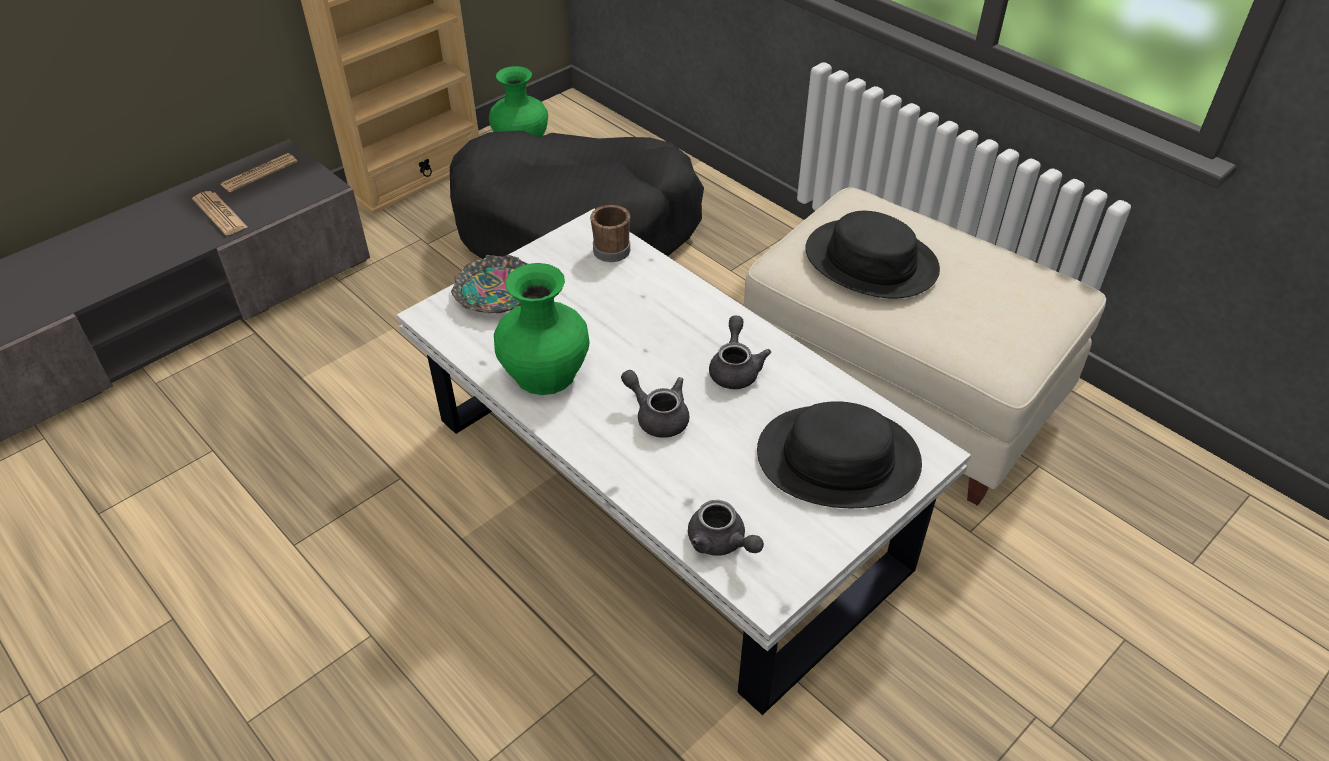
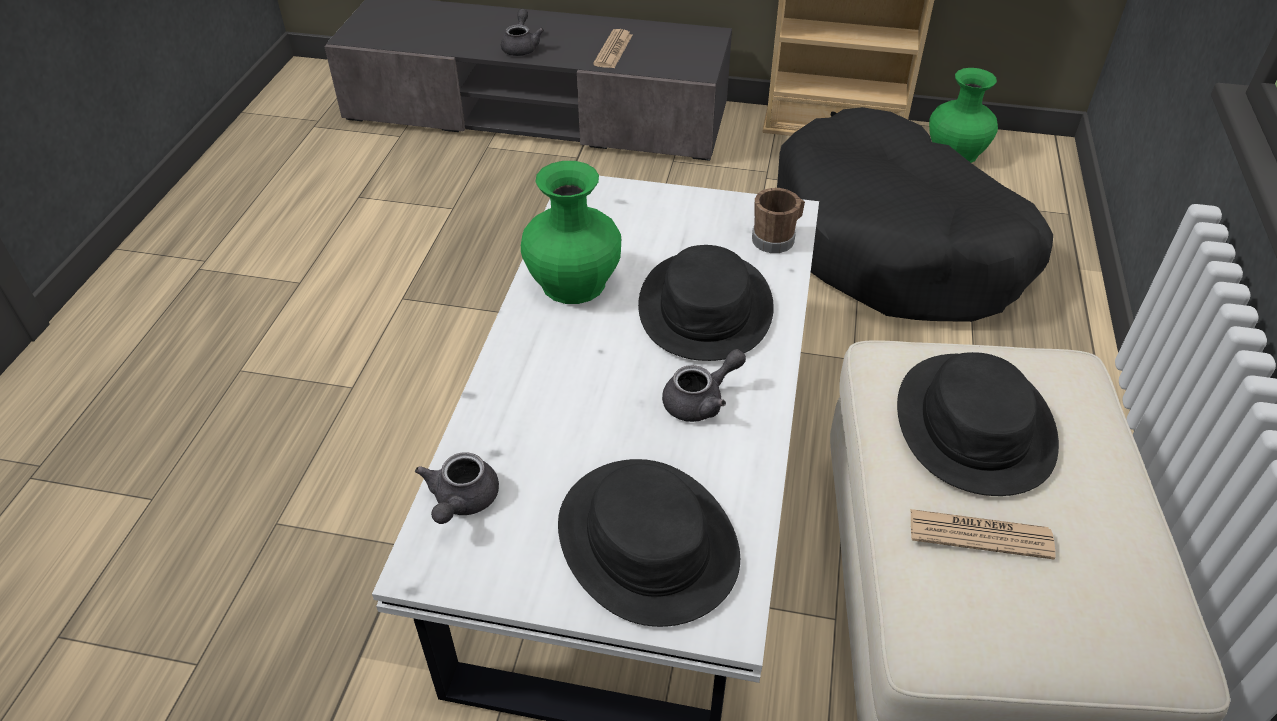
camera: 55 degrees right, 0 degrees up
newspaper [220,153,298,192] -> newspaper moved to [910,509,1055,560]
bowl [451,255,527,313] -> none
grey teapot [621,370,689,438] -> grey teapot moved to [501,9,544,56]
none -> black hat [638,245,774,361]

